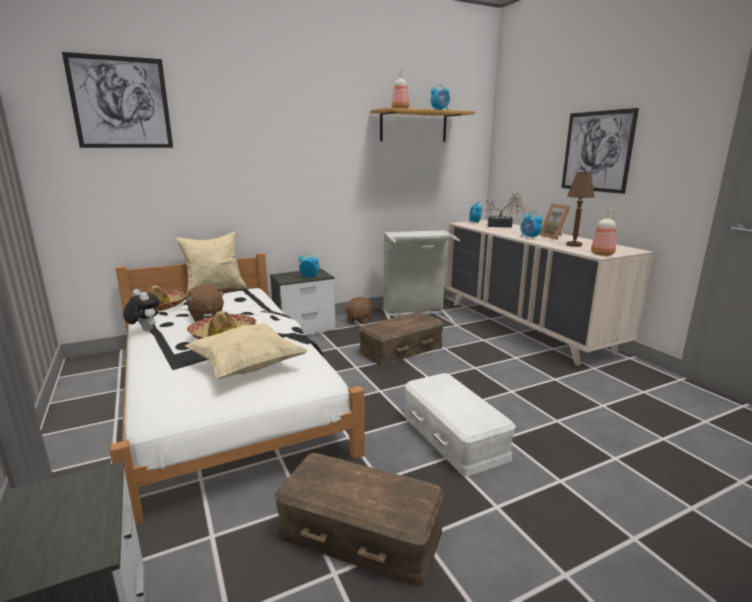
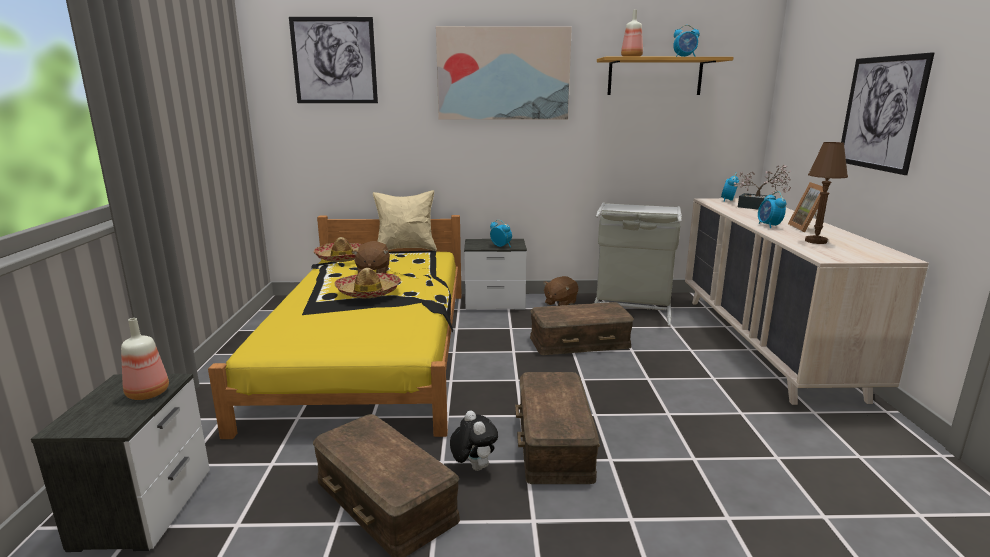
camera: 25 degrees right, 0 degrees up
white bed [110,253,365,526] -> yellow bed [208,215,462,439]
plush toy [123,289,160,331] -> plush toy moved to [450,410,498,471]
beige pillow [185,323,308,379] -> none
white storage box [404,373,516,476] -> brown storage box [515,372,600,484]
bottle [591,208,616,256] -> bottle moved to [121,318,169,400]
none -> picture [436,26,572,120]

